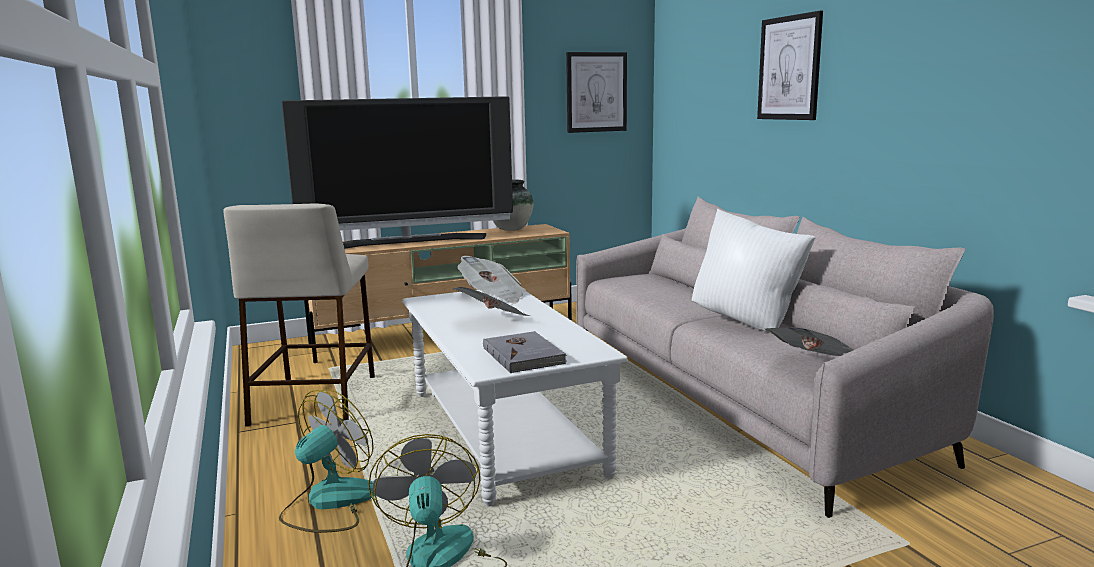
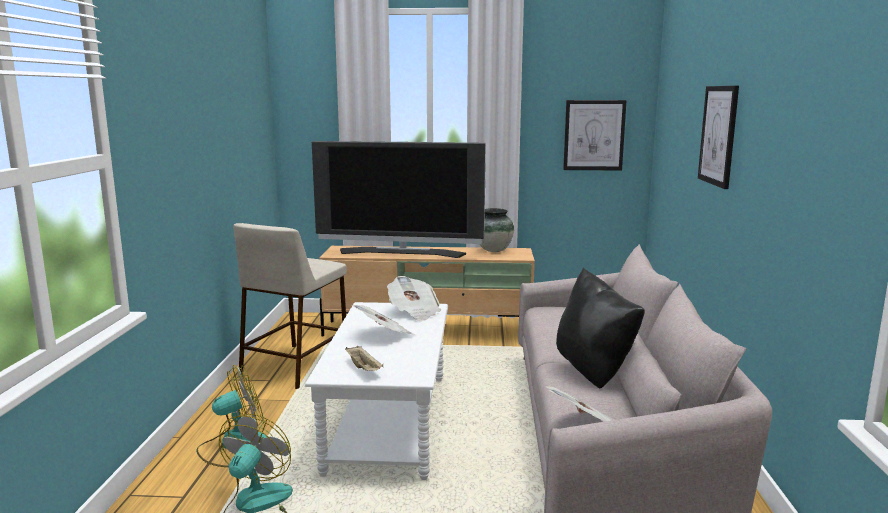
camera: 25 degrees right, 0 degrees up
grey book [483,331,567,373] -> beige tray [345,346,383,371]
white pillow [692,208,815,332] -> black pillow [556,268,645,389]

